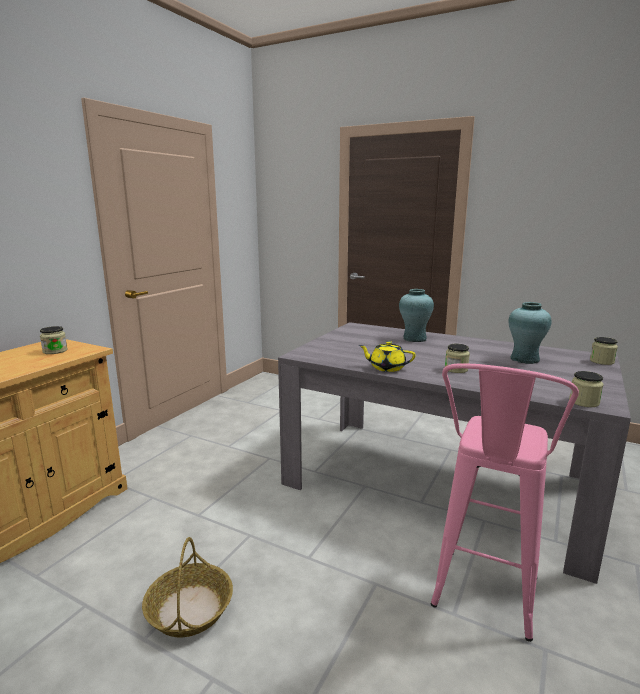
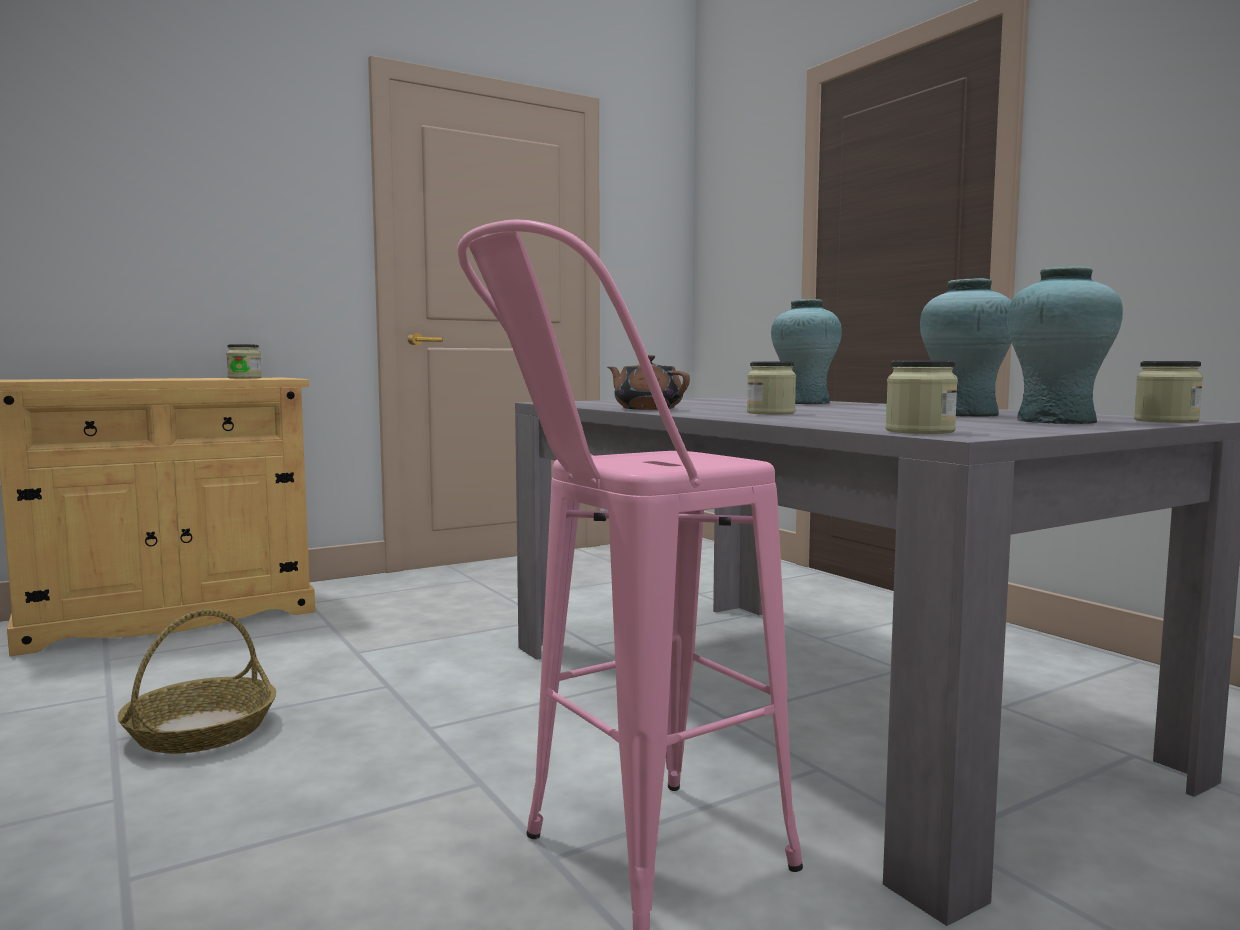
camera: 30 degrees right, 10 degrees down
yellow teapot [359,341,416,372] -> brown teapot [608,355,690,410]
none -> turquoise vase [1007,266,1123,424]

